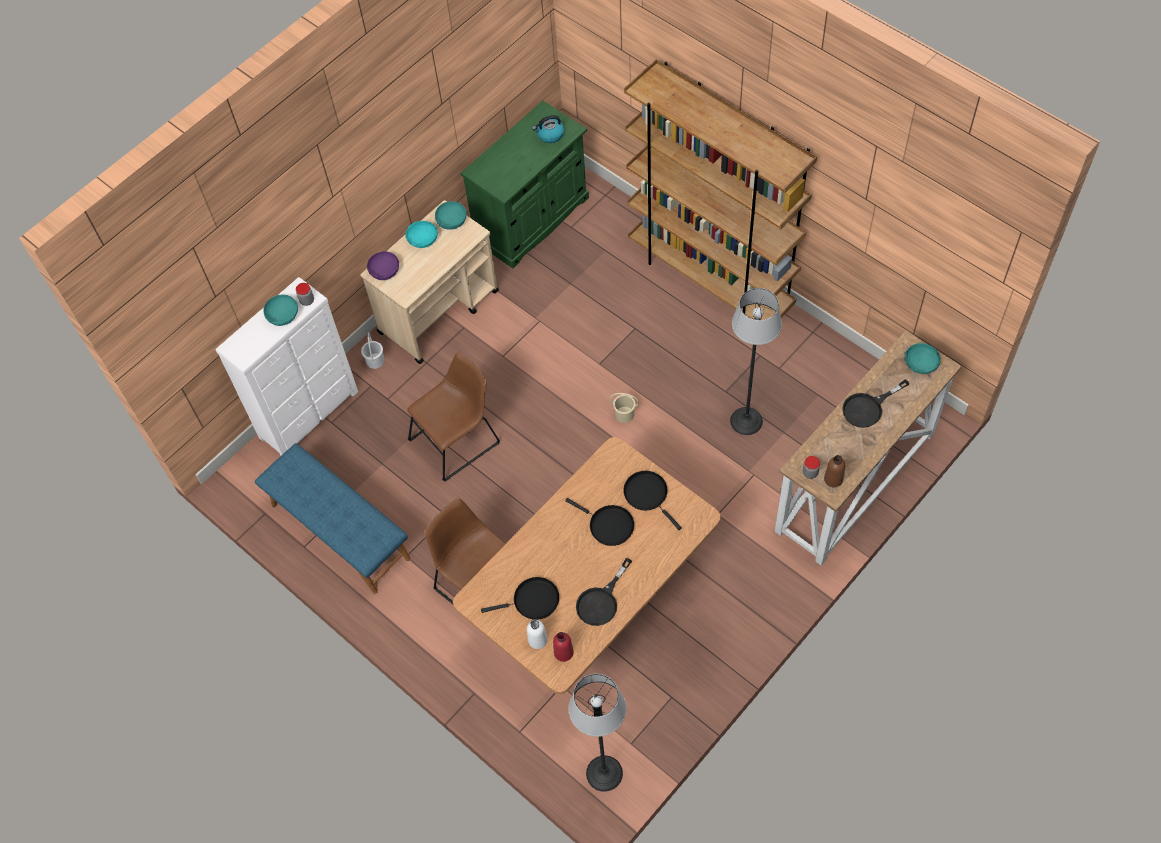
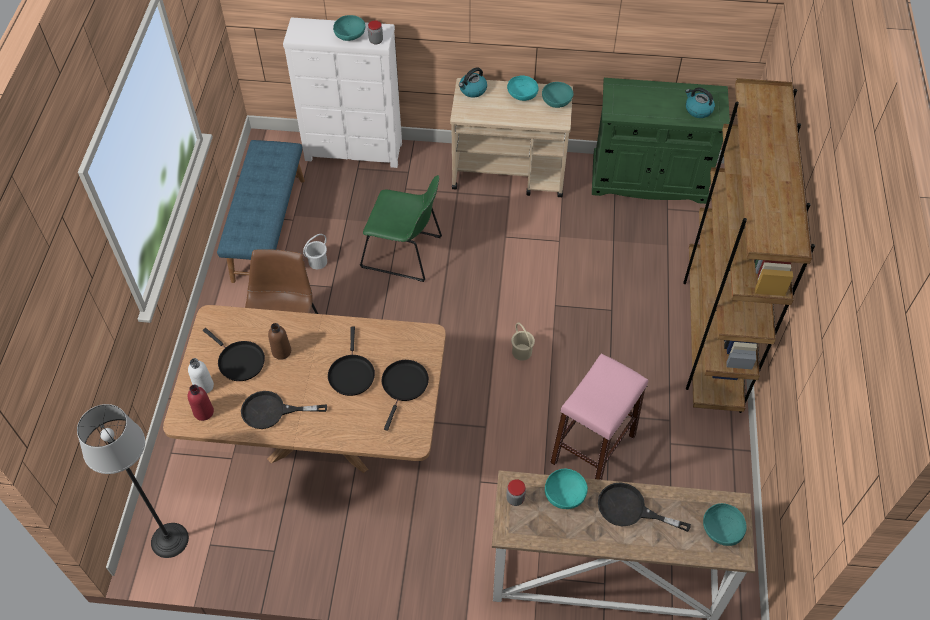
camera: 50 degrees right, 5 degrees down
white bucket [361,333,385,369] -> white bucket moved to [303,234,327,269]
purple bowl [367,251,399,280] -> kettle [459,67,487,98]
brown chair [407,351,500,482] -> green chair [360,175,442,282]
floor lamp [730,288,782,435] -> pink stool [550,353,648,480]
brown bottle [824,455,845,487] -> brown bottle moved to [268,323,291,360]
none -> turquoise bowl [545,469,588,509]

